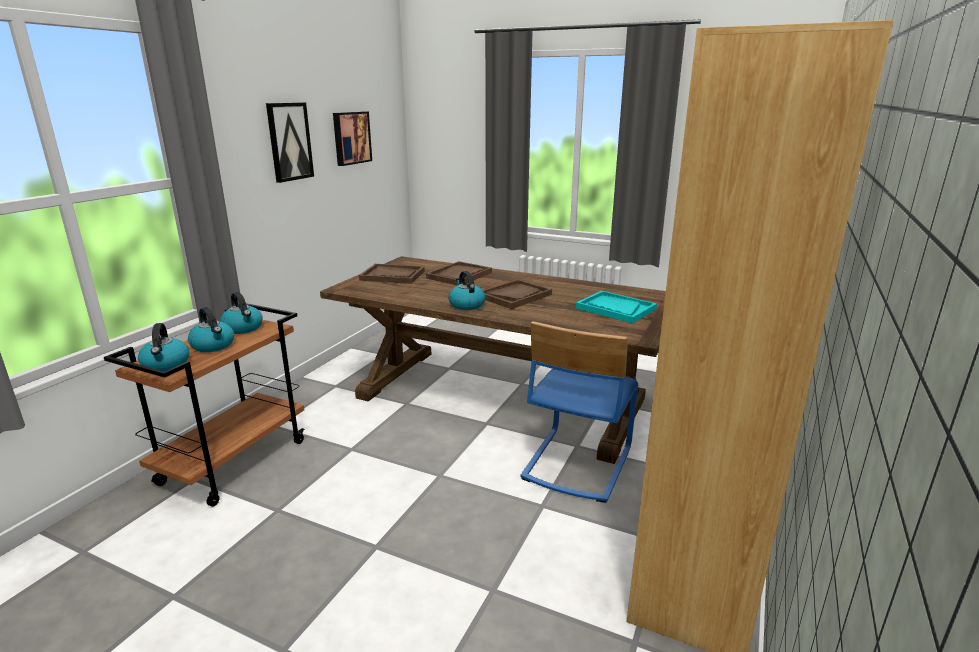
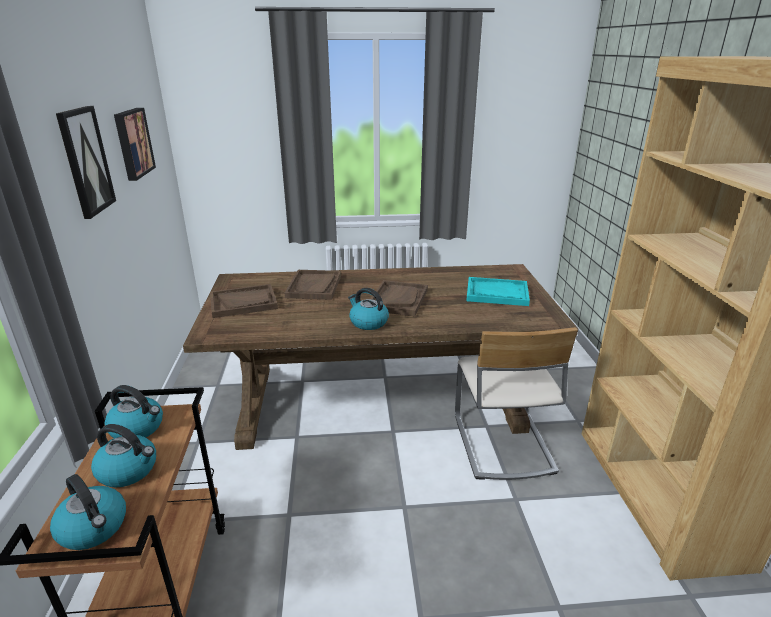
camera: 30 degrees left, 5 degrees up
blue chair [520,321,638,503] -> beige chair [455,327,578,480]

